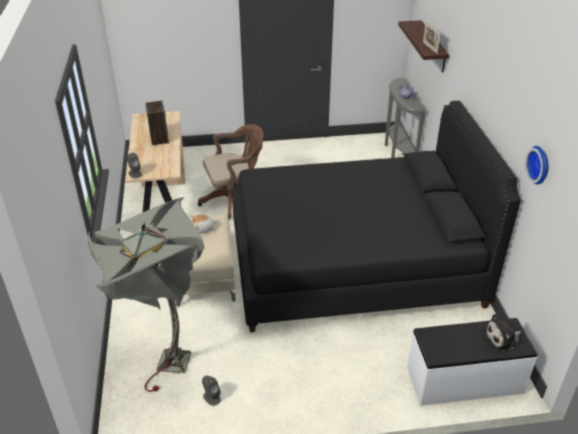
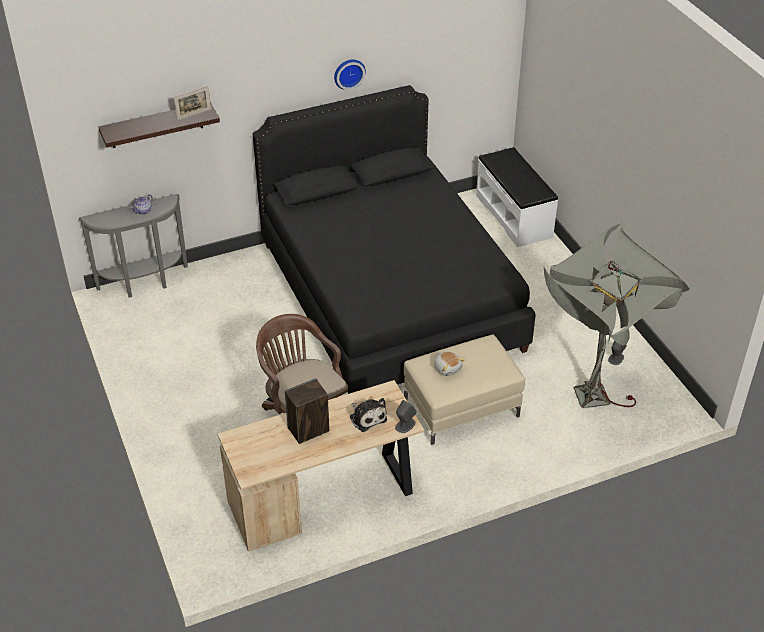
camera: 105 degrees left, 5 degrees up
plush toy [484,314,521,351] -> plush toy moved to [350,398,387,432]
wall clock [525,146,548,185] -> wall clock moved to [334,60,366,90]

